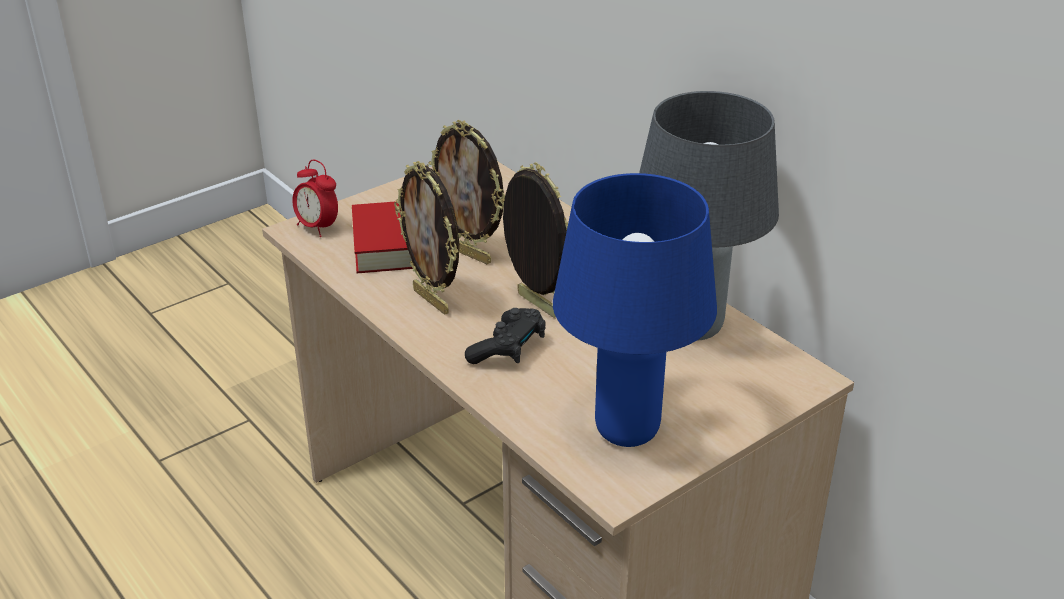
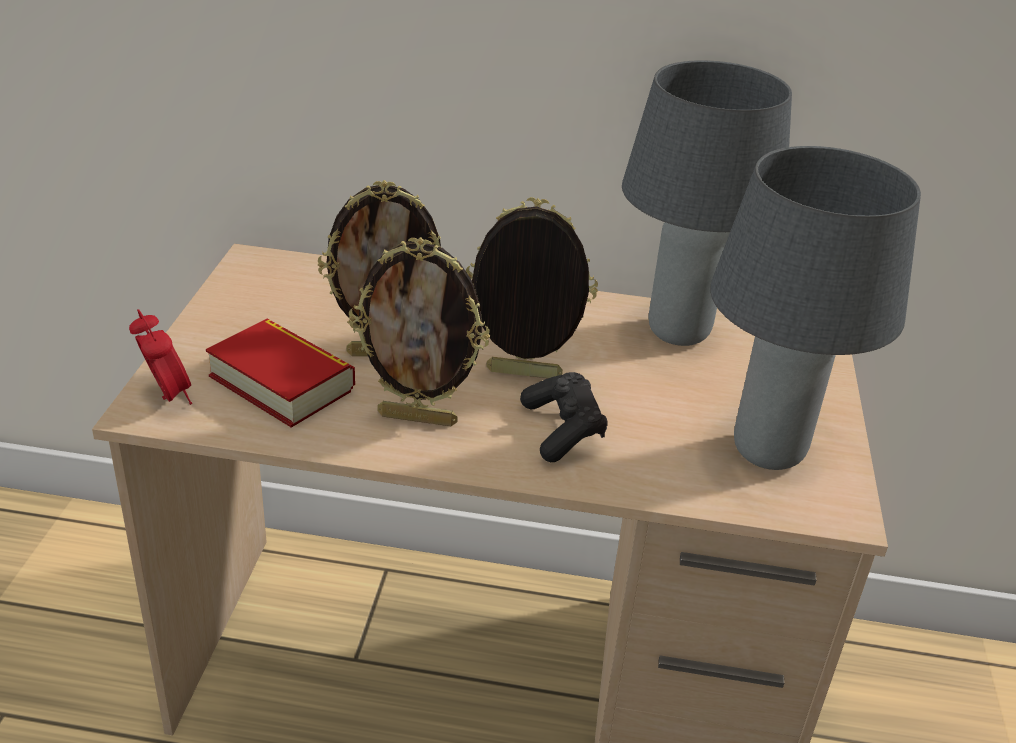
camera: 45 degrees left, 0 degrees up
alarm clock [292,160,338,237] -> alarm clock turned 120 degrees counterclockwise [129,309,192,405]
blue table lamp [553,173,717,447] -> grey table lamp [710,146,921,470]

